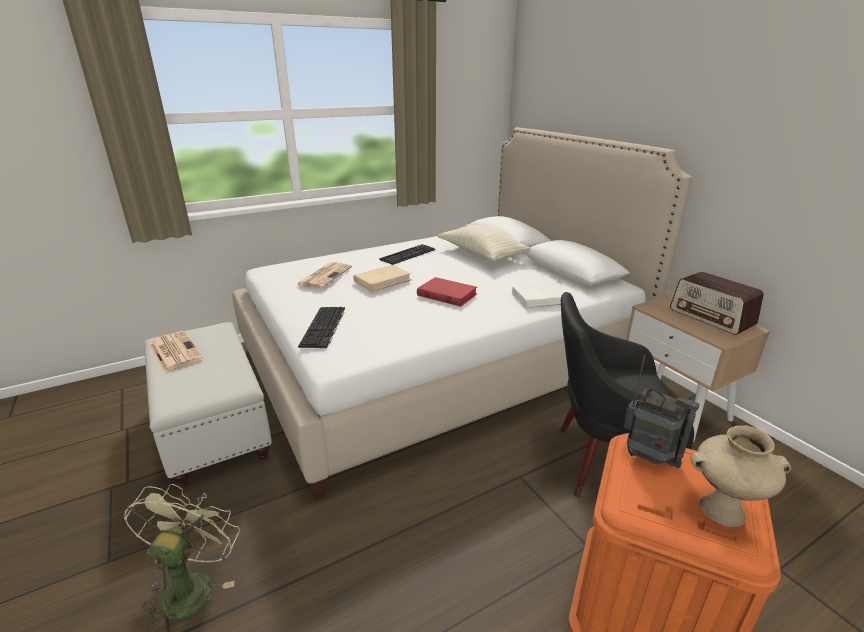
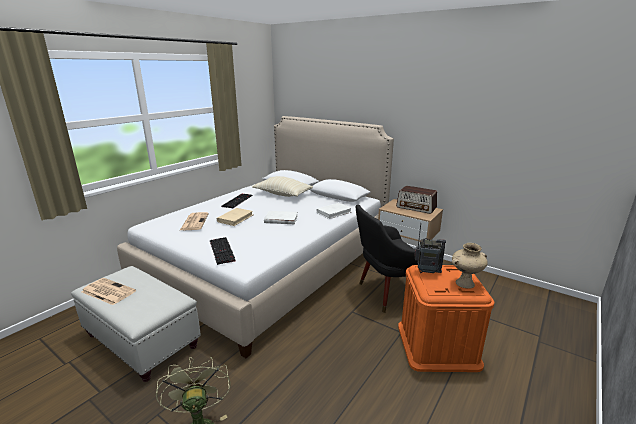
camera: 25 degrees left, 5 degrees down
red book [417,277,477,307] -> white book [264,211,298,224]

